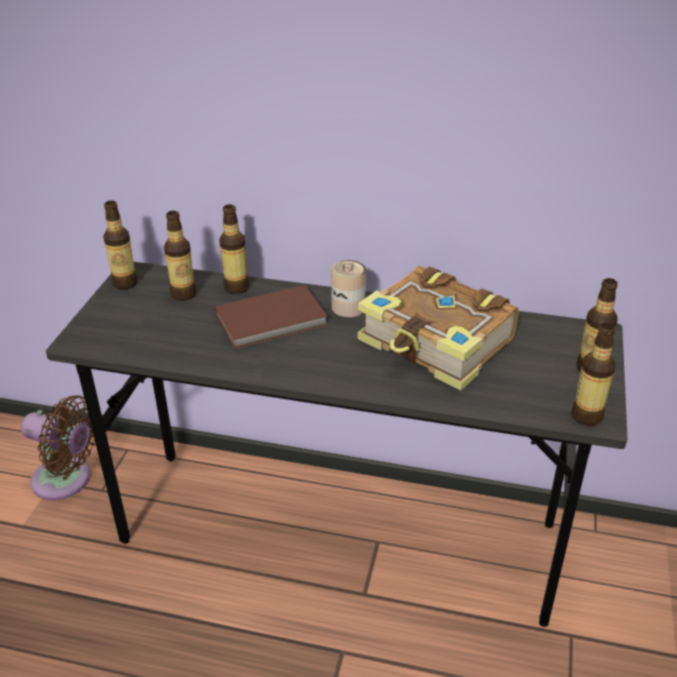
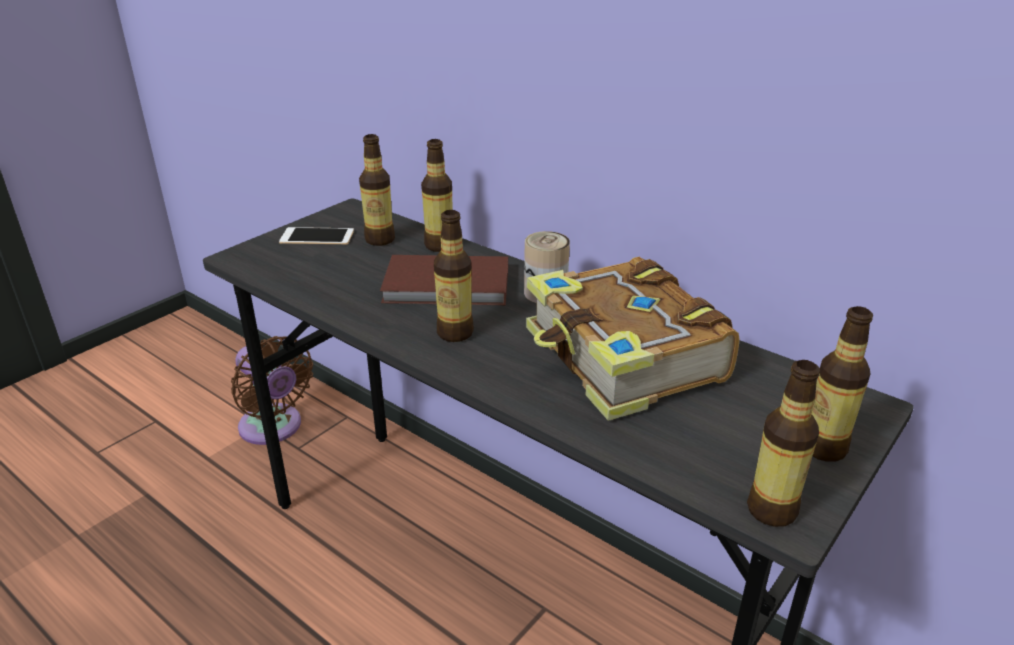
camera: 25 degrees right, 5 degrees down
bottle [103,201,138,290] -> bottle moved to [434,210,474,342]
none -> phone [279,227,354,245]

